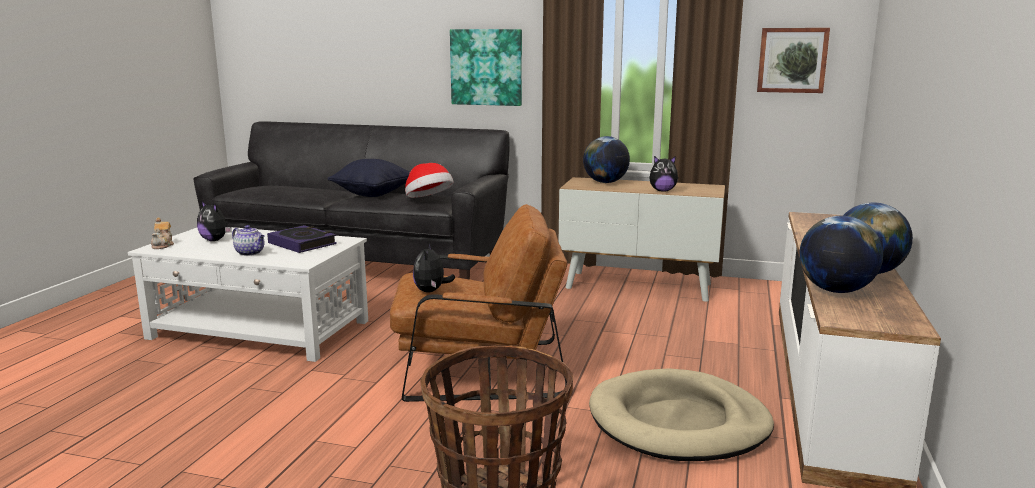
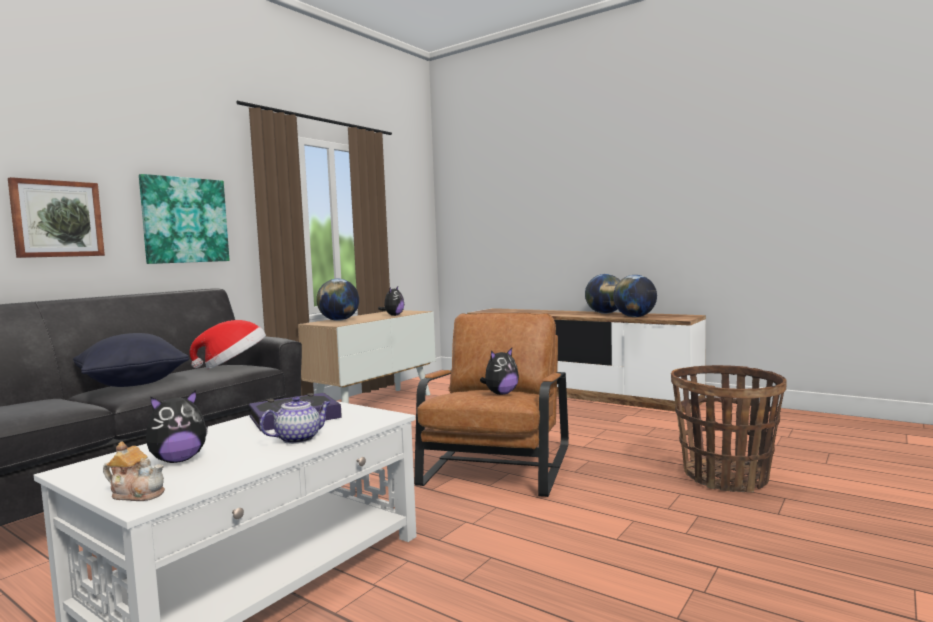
camera: 70 degrees left, 10 degrees down
plush toy [413,243,455,292] -> plush toy turned 60 degrees counterclockwise [480,348,519,395]
beige dog bed [589,369,774,461] -> none
picture [757,28,830,93] -> picture moved to [8,177,105,258]

